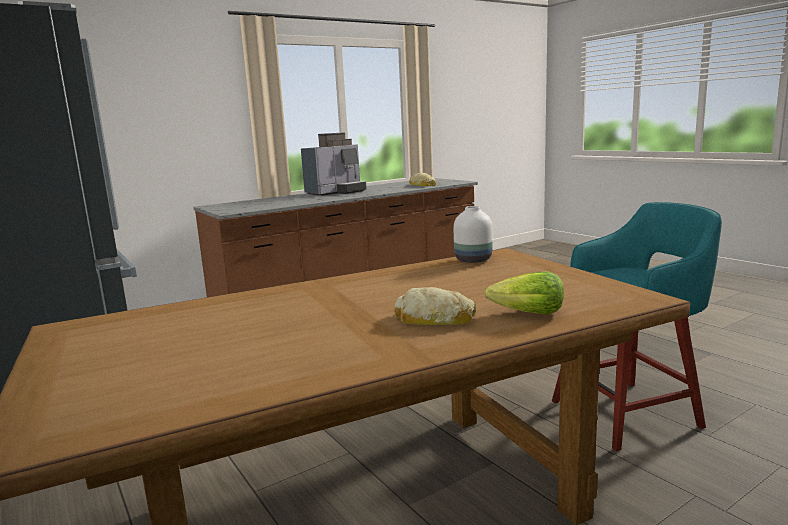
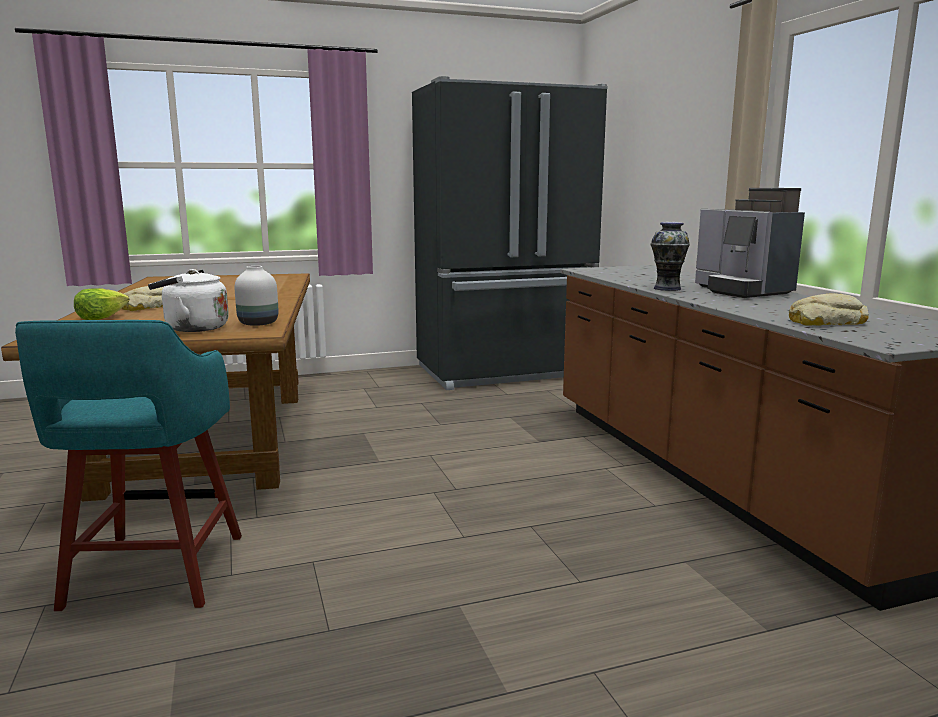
camera: 105 degrees right, 0 degrees up
none -> white kettle [148,269,229,332]
none -> vase [651,222,690,291]

